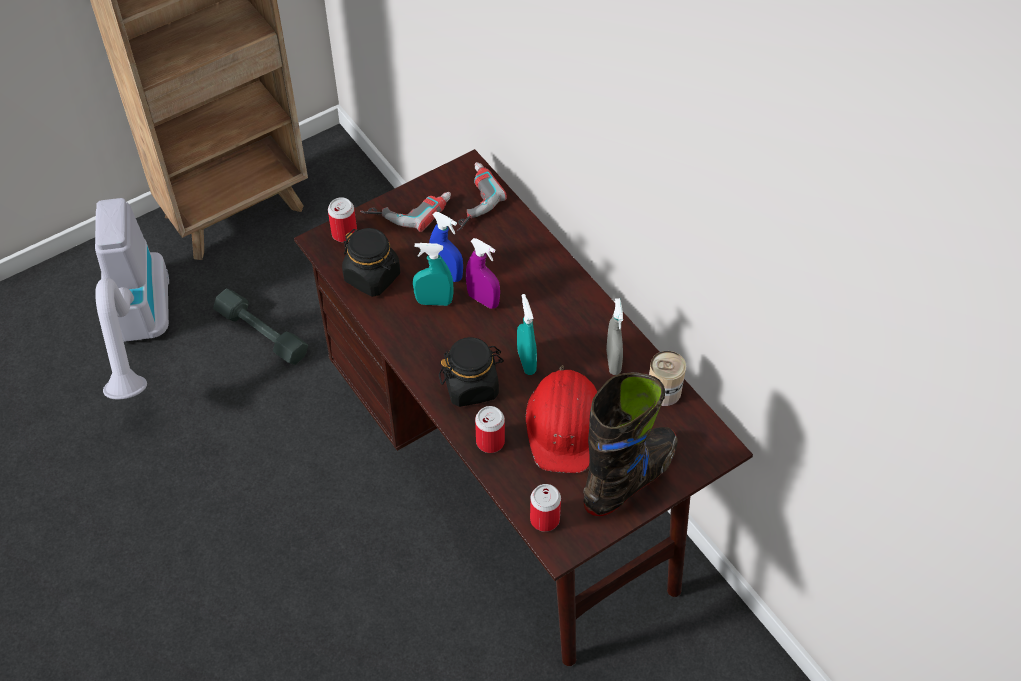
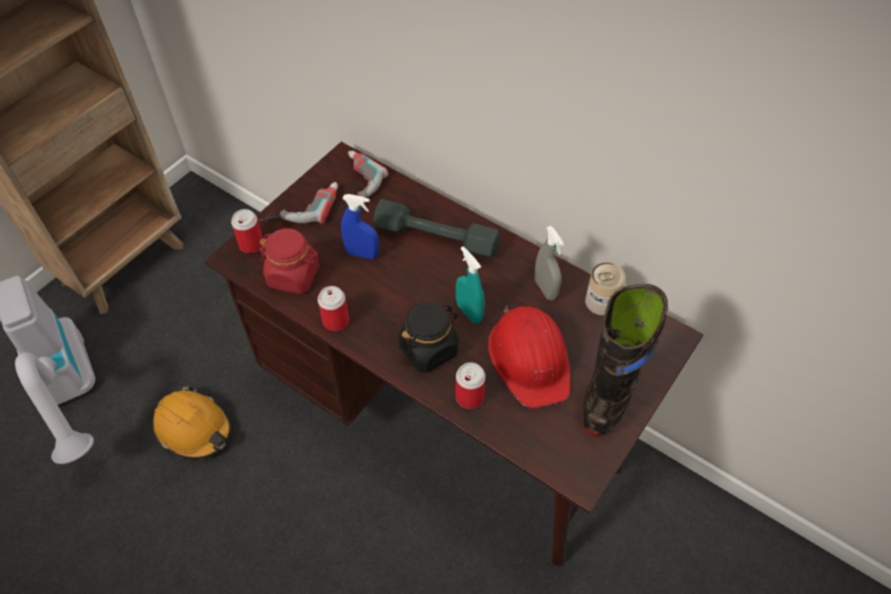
camera: 20 degrees left, 0 degrees up
grey dumbbell [213,288,308,365] -> grey dumbbell moved to [373,199,500,258]
black jar [342,228,400,297] -> red jar [259,228,319,294]
turquoise spray bottle [413,243,453,306] -> none
purple spray bottle [466,238,500,309] -> none
can [530,484,561,532] -> can moved to [318,286,349,331]
none -> orange hard hat [153,387,232,460]

